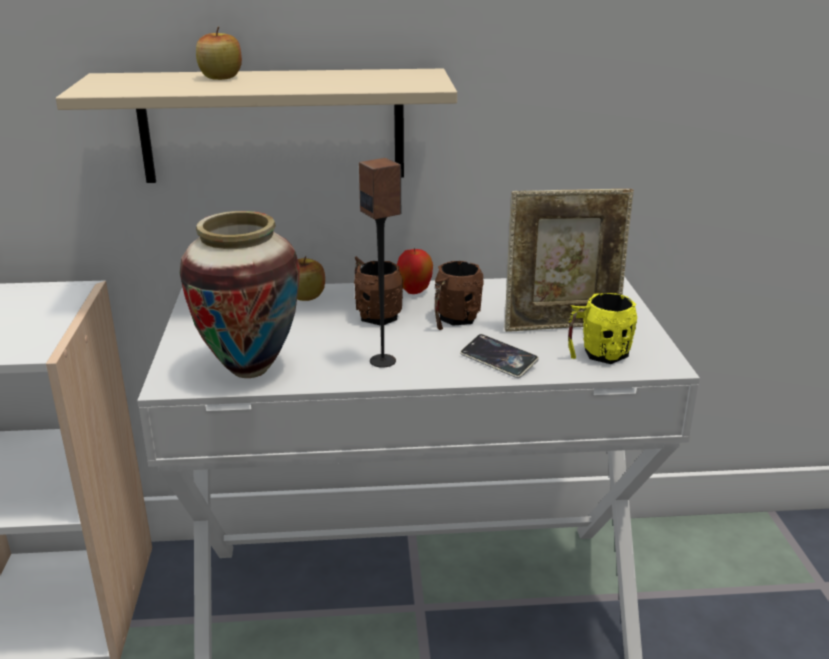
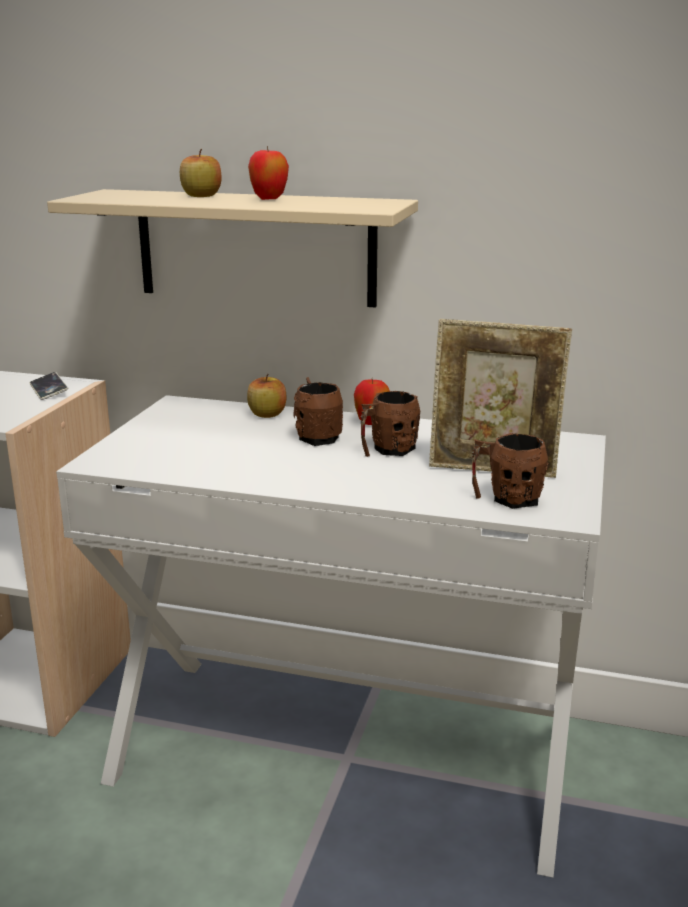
camera: 20 degrees right, 5 degrees down
vase [180,211,300,378] -> none
speaker [359,158,401,368] -> none
phone [460,334,539,378] -> phone moved to [30,372,68,400]
yellow mug [568,293,637,364] -> brown mug [471,433,548,509]
none -> apple [248,146,289,200]

